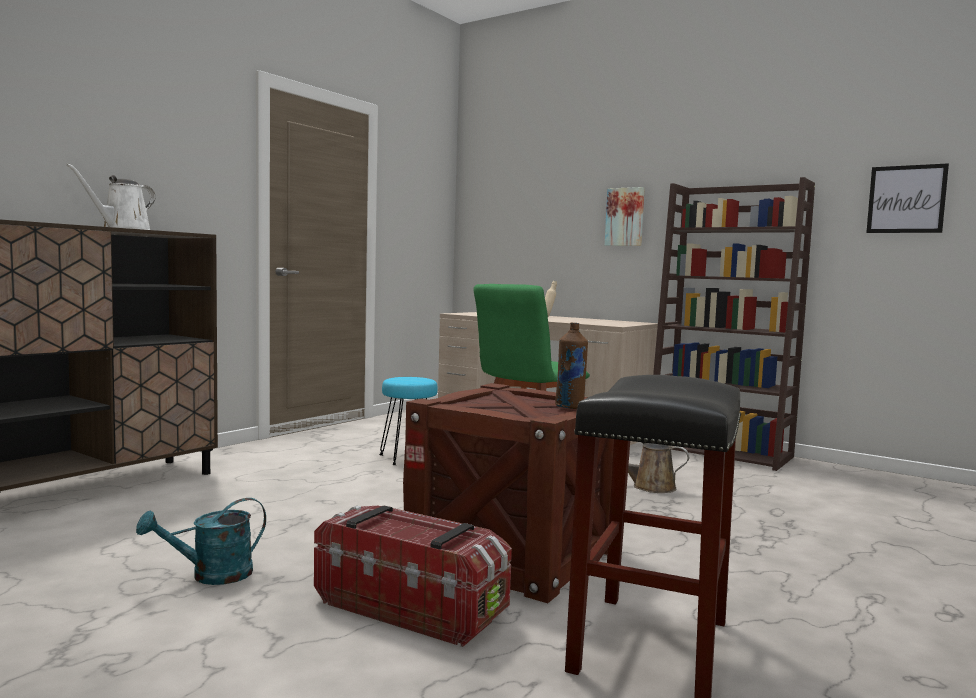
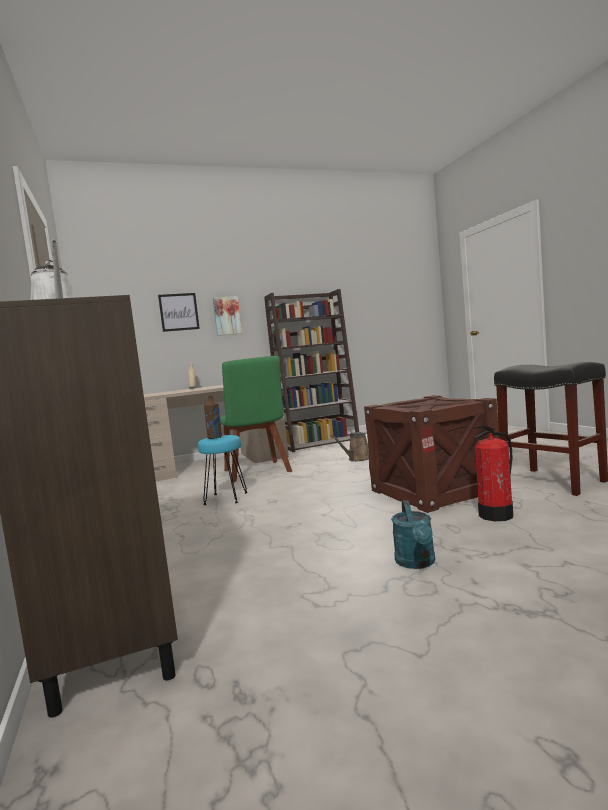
camera: 55 degrees left, 0 degrees up
storage box [314,506,512,647] -> fire extinguisher [473,425,513,521]
brown bottle [555,322,588,409] -> brown bottle moved to [204,395,222,439]
picture [866,163,949,233] -> picture moved to [158,293,200,332]

